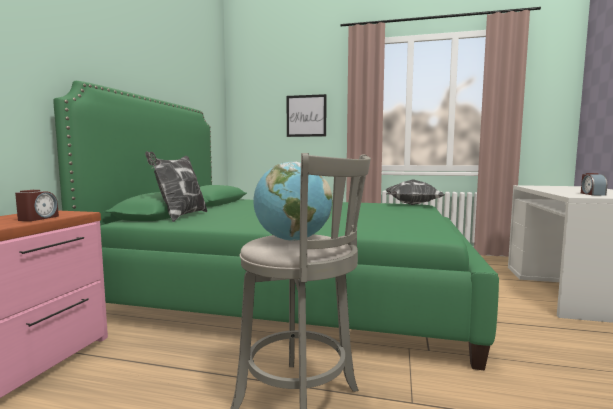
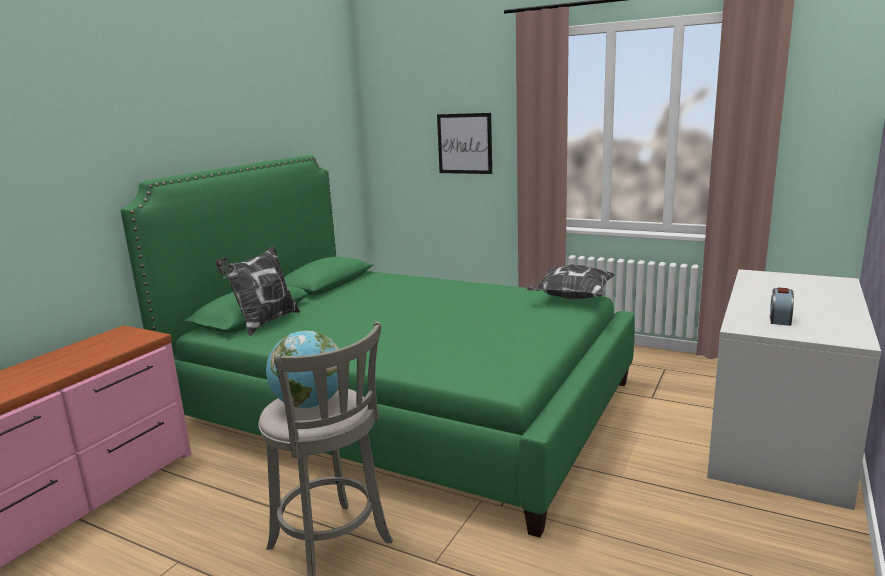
camera: 15 degrees right, 10 degrees up
alarm clock [15,190,59,221] -> none

